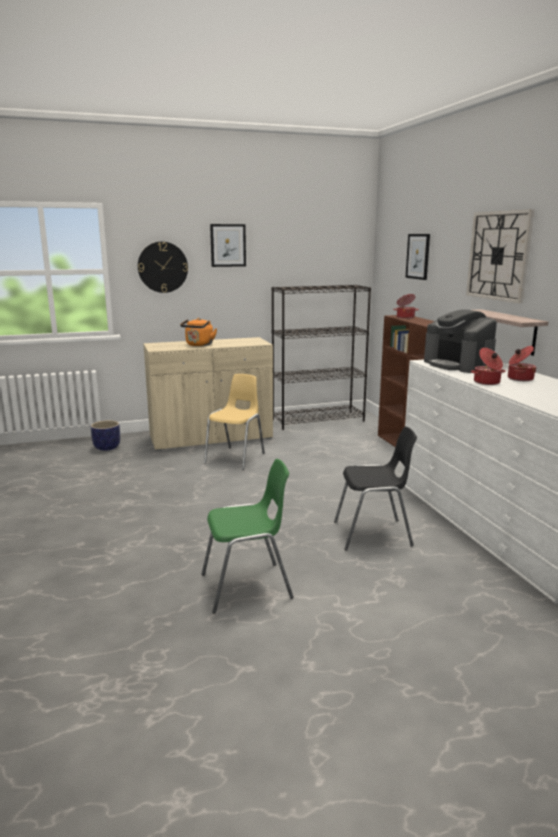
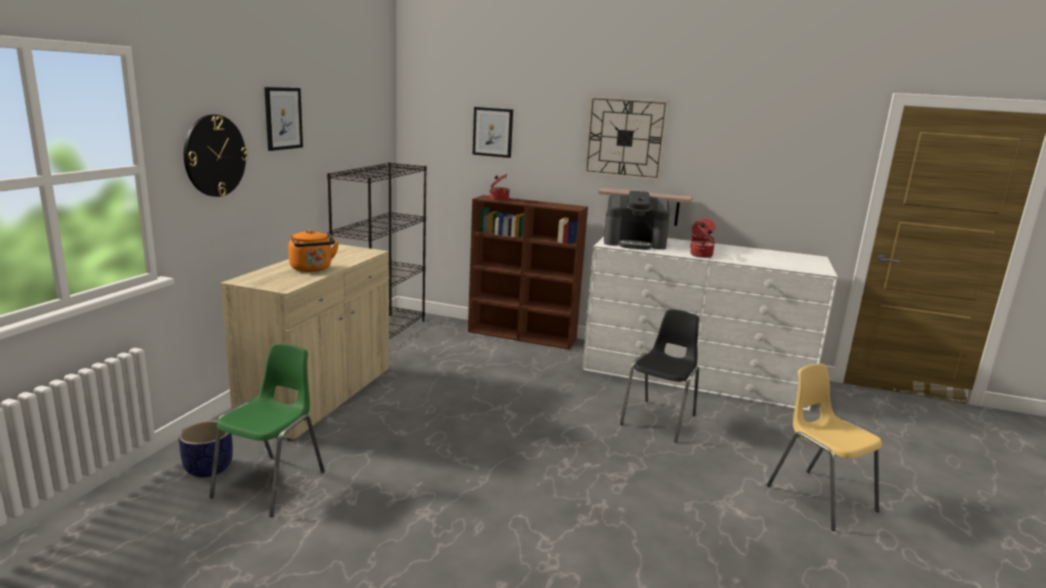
camera: 55 degrees left, 0 degrees up
green chair [202,459,294,614] -> green chair moved to [210,343,325,517]
yellow chair [204,374,265,470] -> yellow chair moved to [767,364,882,531]

